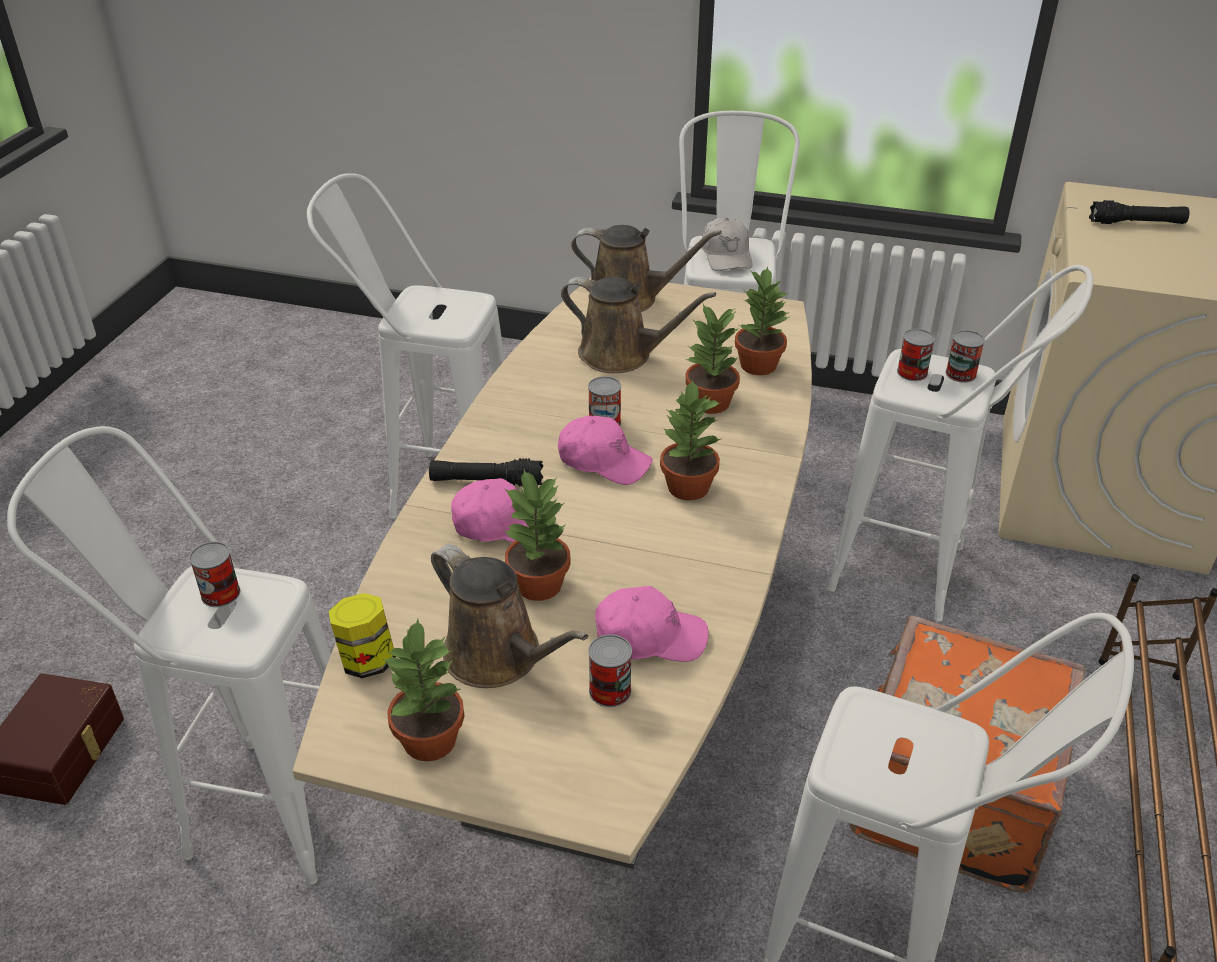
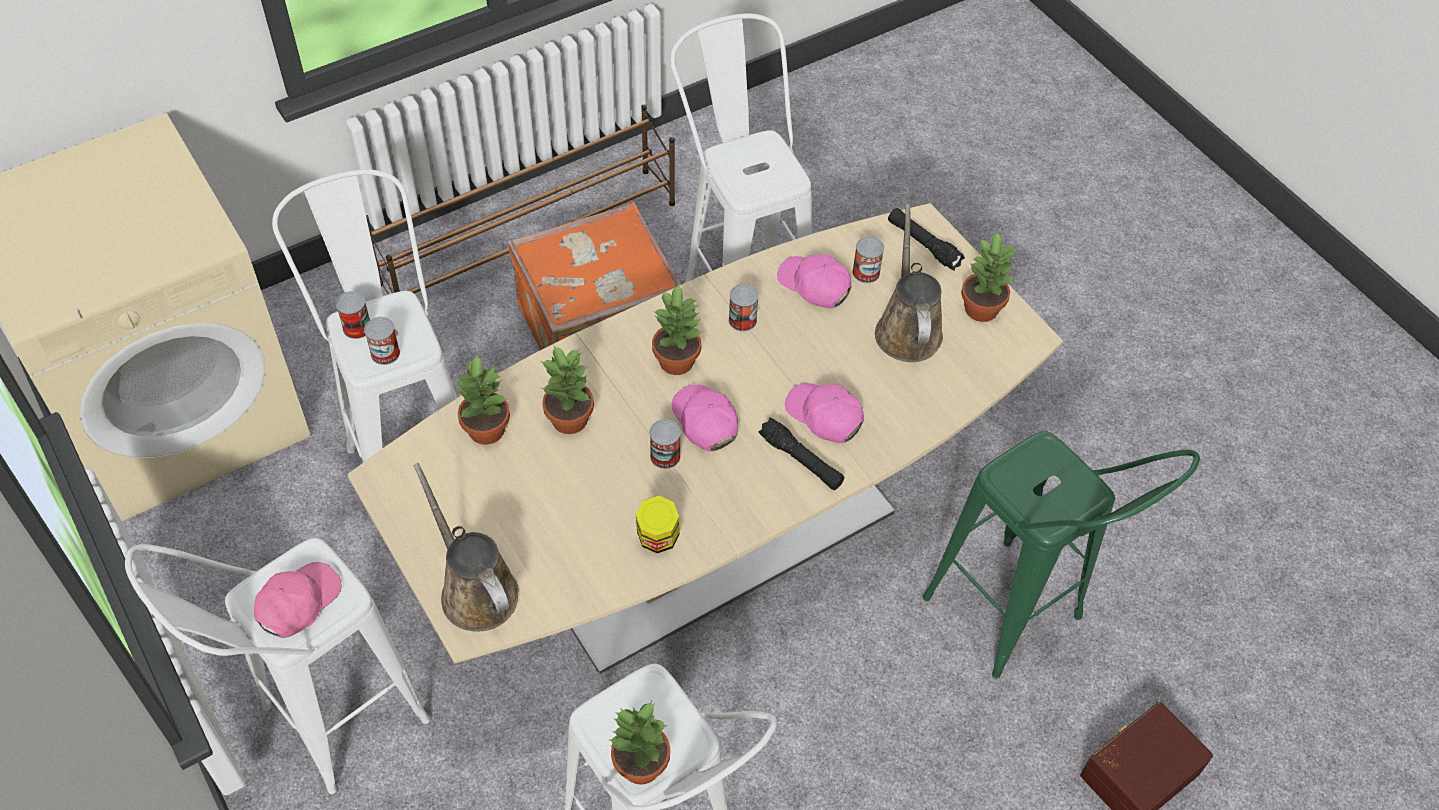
camera: 140 degrees left, 15 degrees up
white stool [7,426,331,885] -> green stool [923,431,1200,678]
can [189,542,240,607] -> can moved to [729,284,759,331]
jar [329,593,396,678] -> jar moved to [636,495,680,553]
potted plant [503,470,571,601] -> potted plant moved to [608,701,670,784]
brown watering can [561,277,716,373] -> none
white cap [702,218,753,271] -> pink cap [254,562,341,638]
black flashlight [1089,200,1190,224] -> black flashlight moved to [888,208,965,271]

